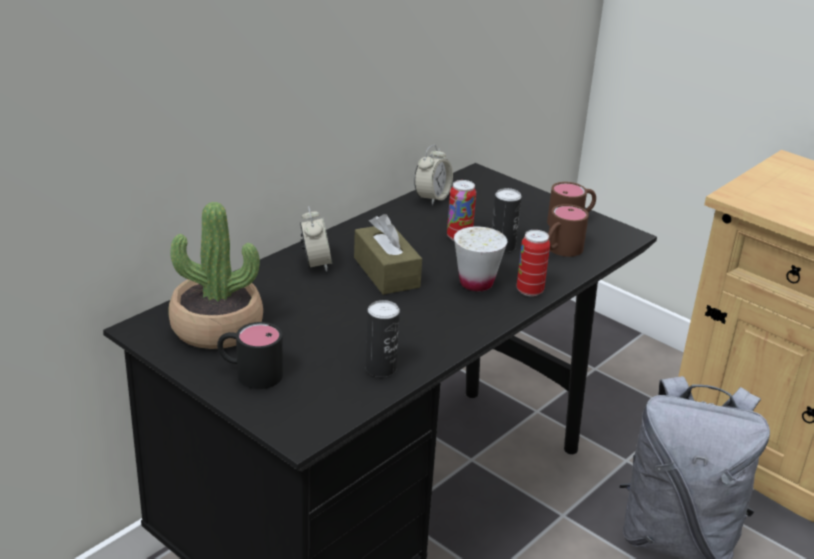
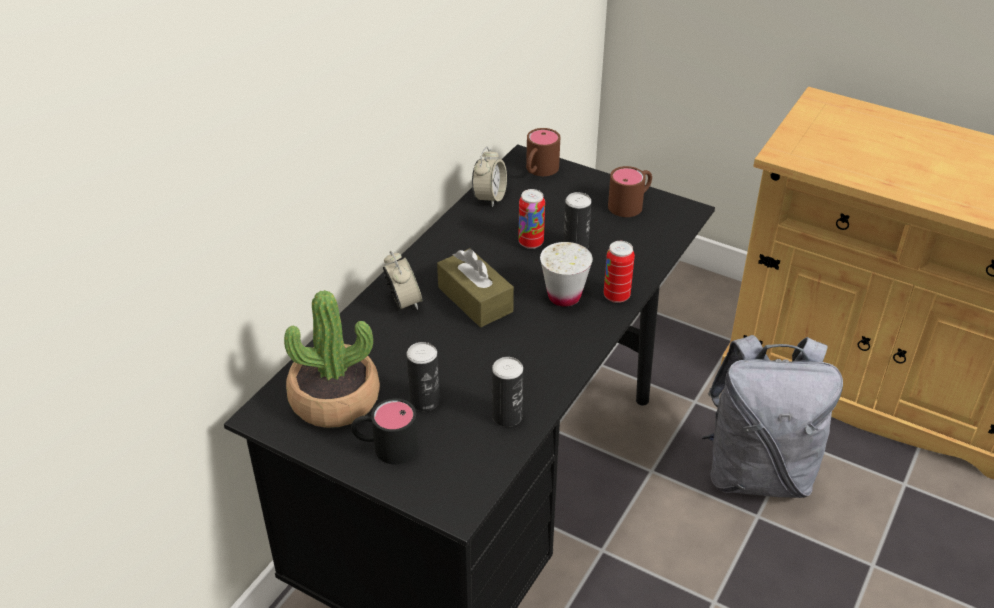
camera: 10 degrees left, 10 degrees up
brown mug [548,204,589,257] -> brown mug moved to [526,128,560,176]
none -> can [407,342,440,411]

